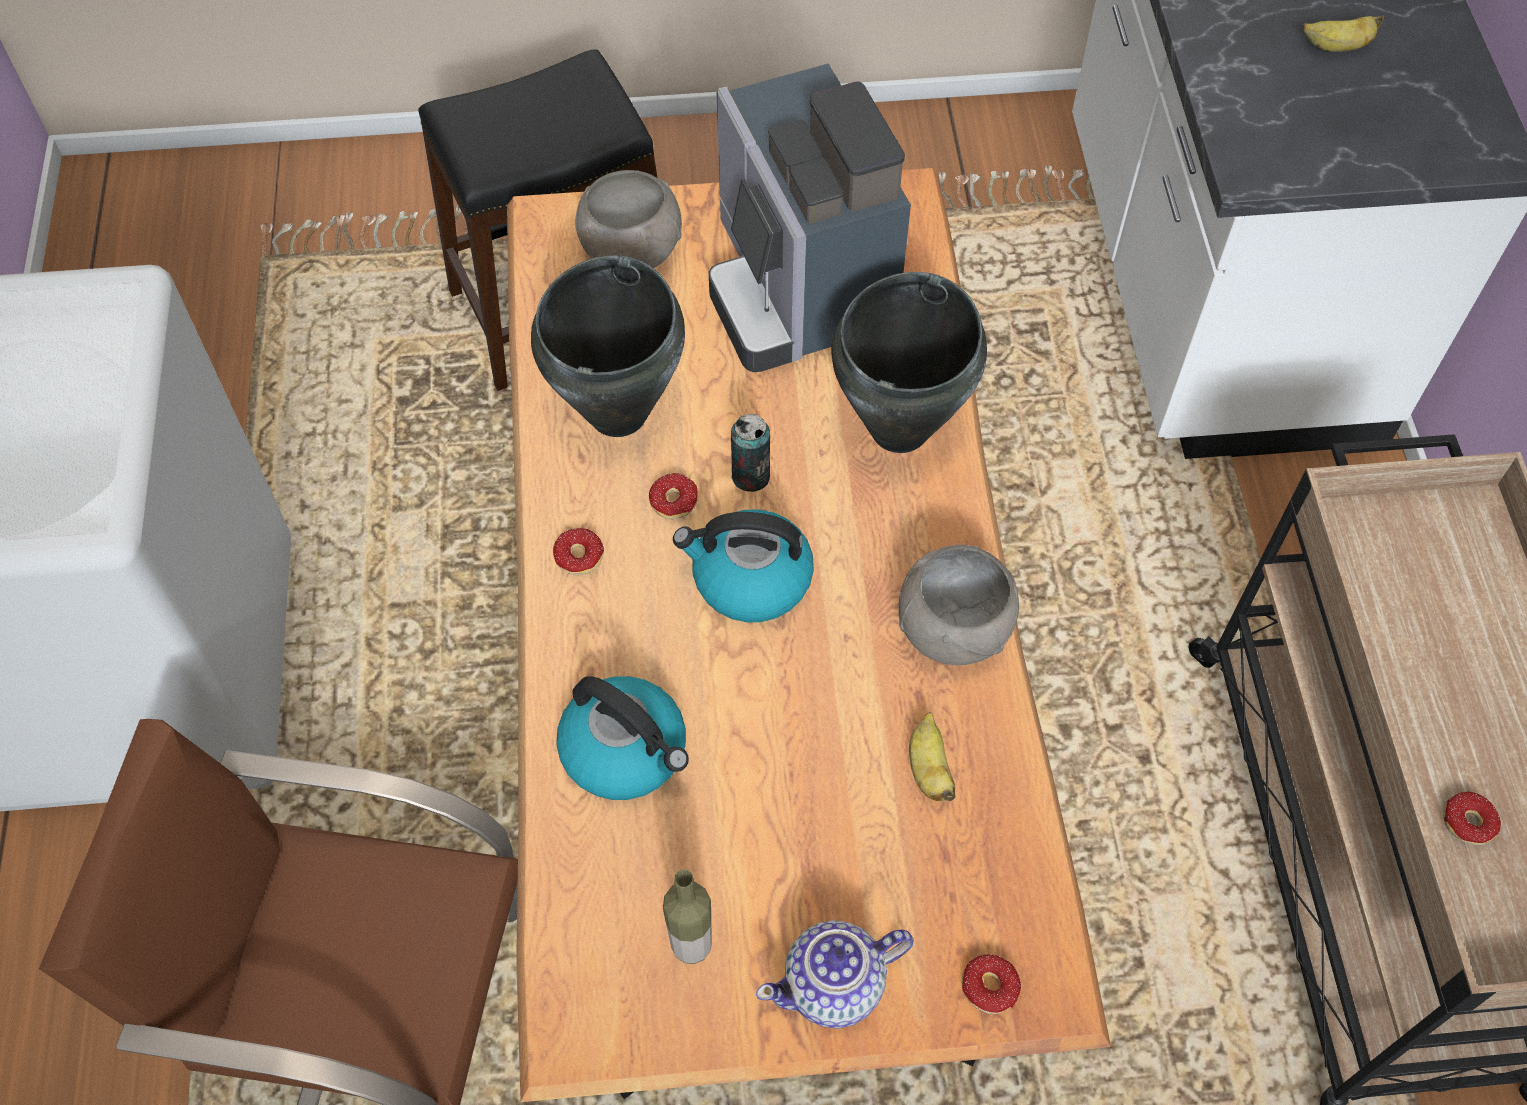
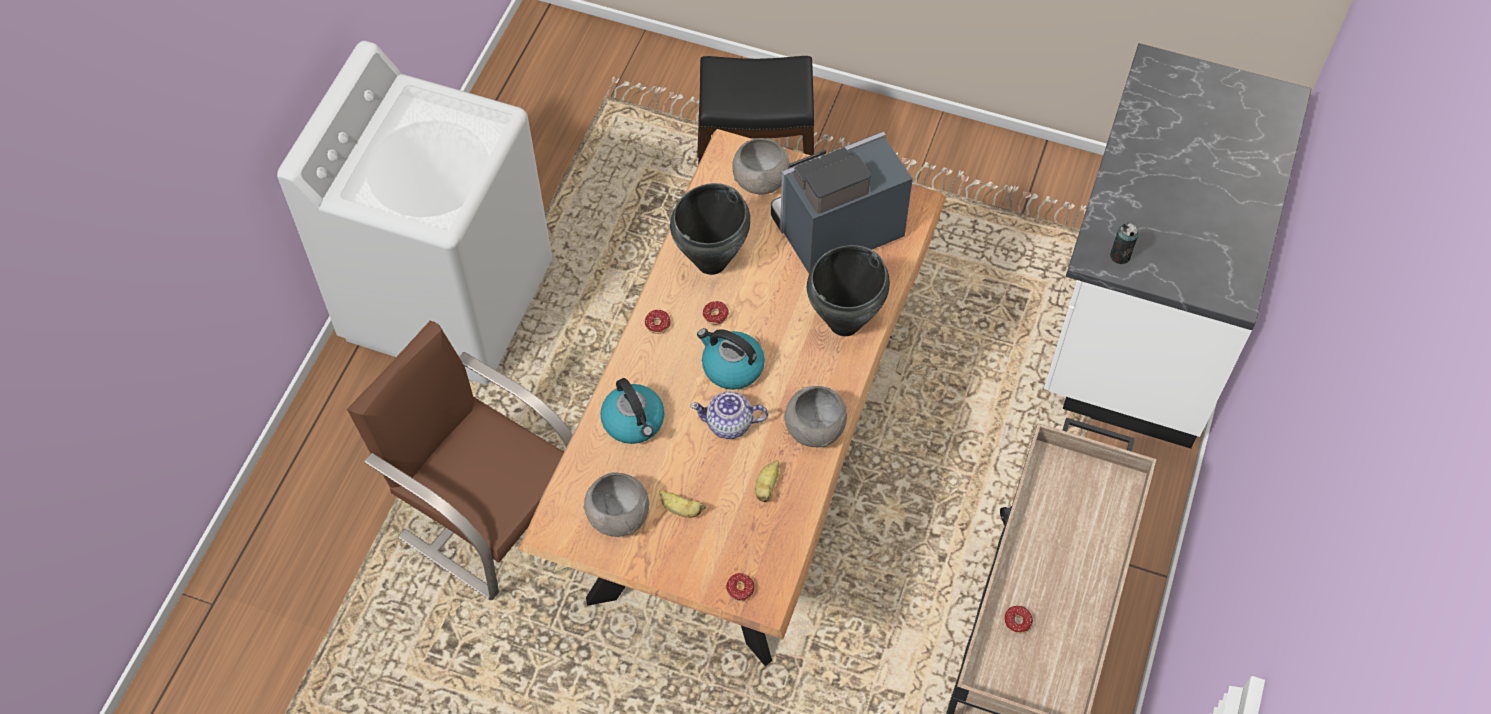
camera: 25 degrees right, 0 degrees up
bottle [663,869,712,964] -> grey bowl [583,472,649,537]
coffee machine [709,63,911,372] -> coffee machine turned 60 degrees clockwise [771,131,913,273]
can [731,414,770,492] -> can moved to [1110,223,1138,264]
teapot [756,920,914,1028] -> teapot moved to [690,391,768,439]
banana [1302,15,1384,52] -> banana moved to [660,490,705,518]

